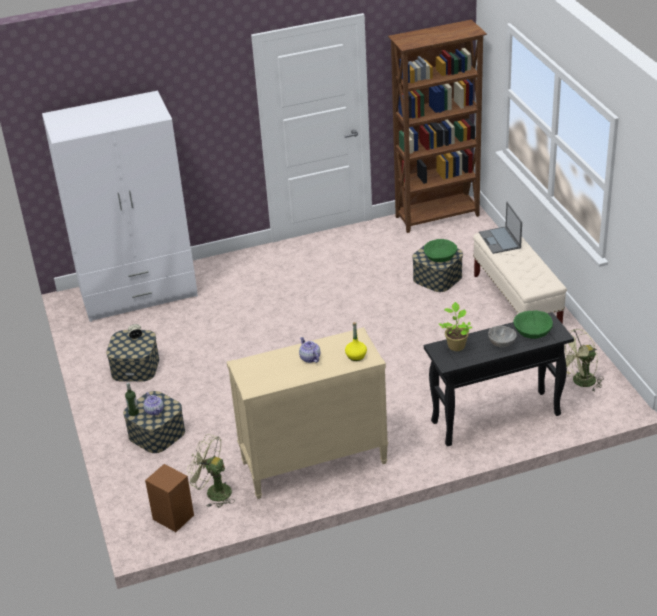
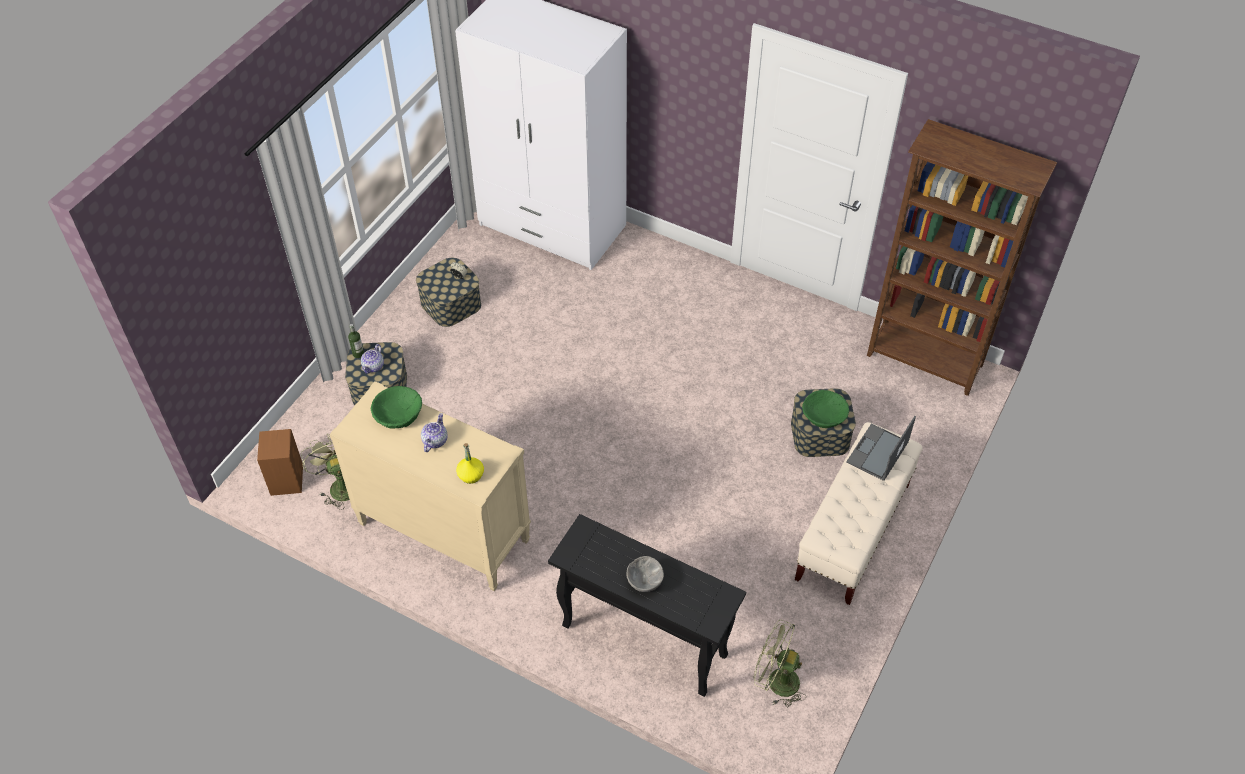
camera: 45 degrees right, 15 degrees up
potted plant [439,302,472,351] -> none
green bowl [514,311,553,339] -> green bowl moved to [371,386,422,429]

